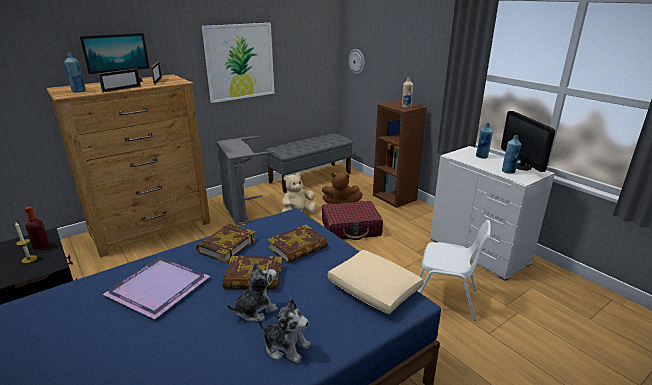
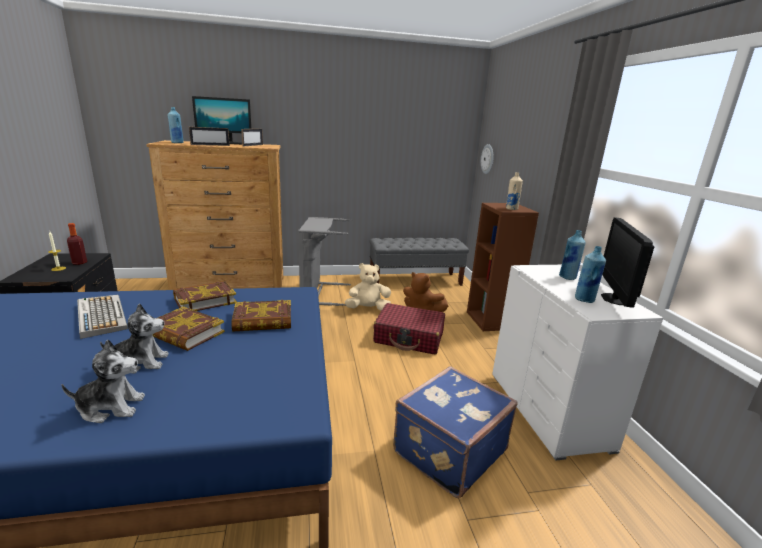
camera: 25 degrees right, 5 degrees down
purple tray [102,257,210,319] -> keyboard [77,295,128,339]
picture [202,23,275,103] -> none
plush toy [258,299,311,363] -> plush toy turned 60 degrees counterclockwise [61,339,145,423]
beige pillow [327,250,424,314] -> none
white chair [419,220,491,321] -> blue suitcase [393,366,518,498]

